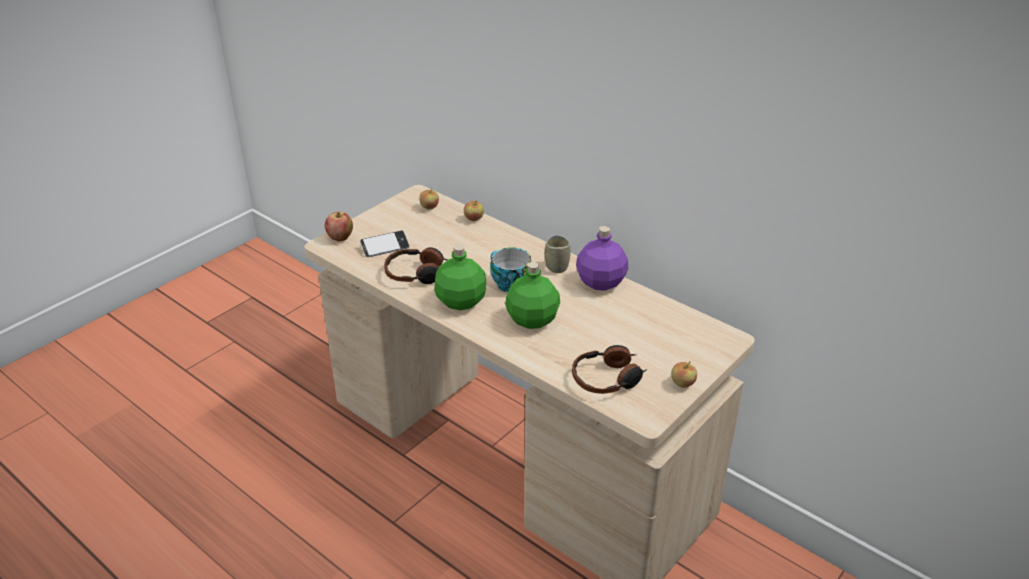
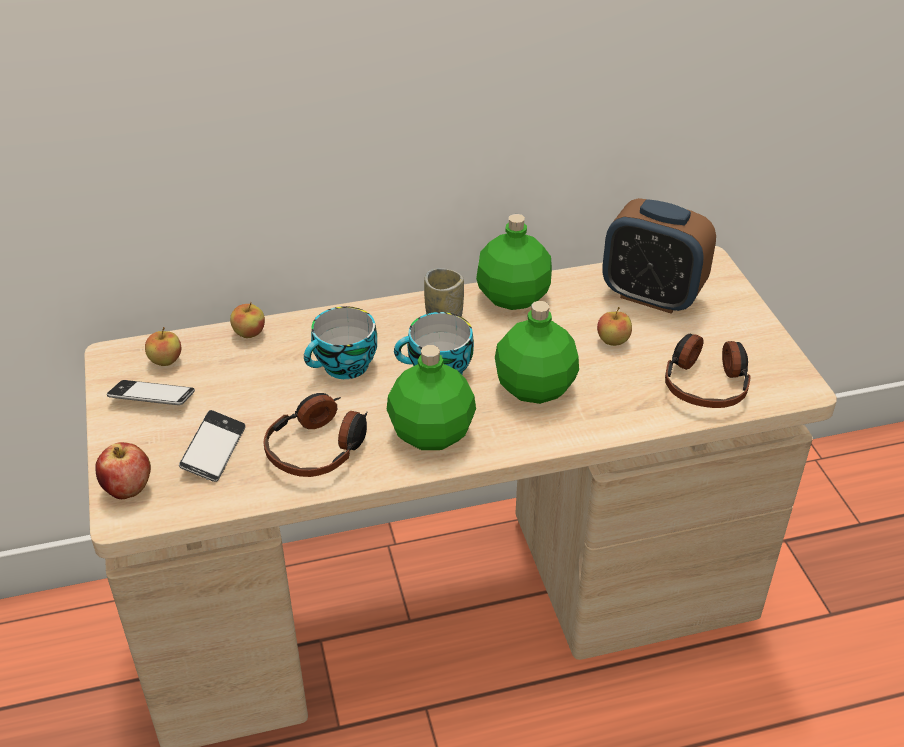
camera: 55 degrees left, 5 degrees up
purple bottle [576,226,628,291] -> green bottle [476,214,552,310]
apple [671,362,697,388] -> apple moved to [597,307,632,346]
none -> phone [107,380,195,405]
none -> cup [304,306,377,379]
none -> alarm clock [602,198,716,314]

